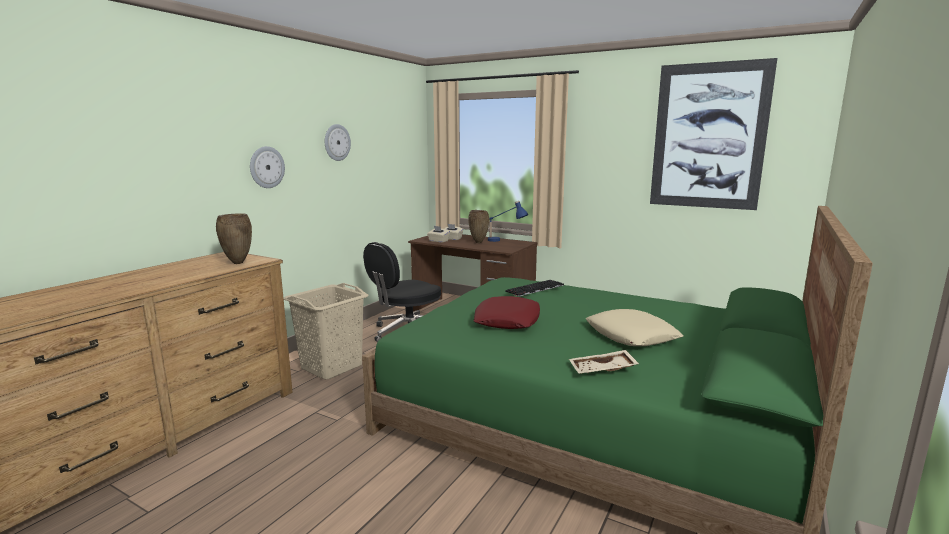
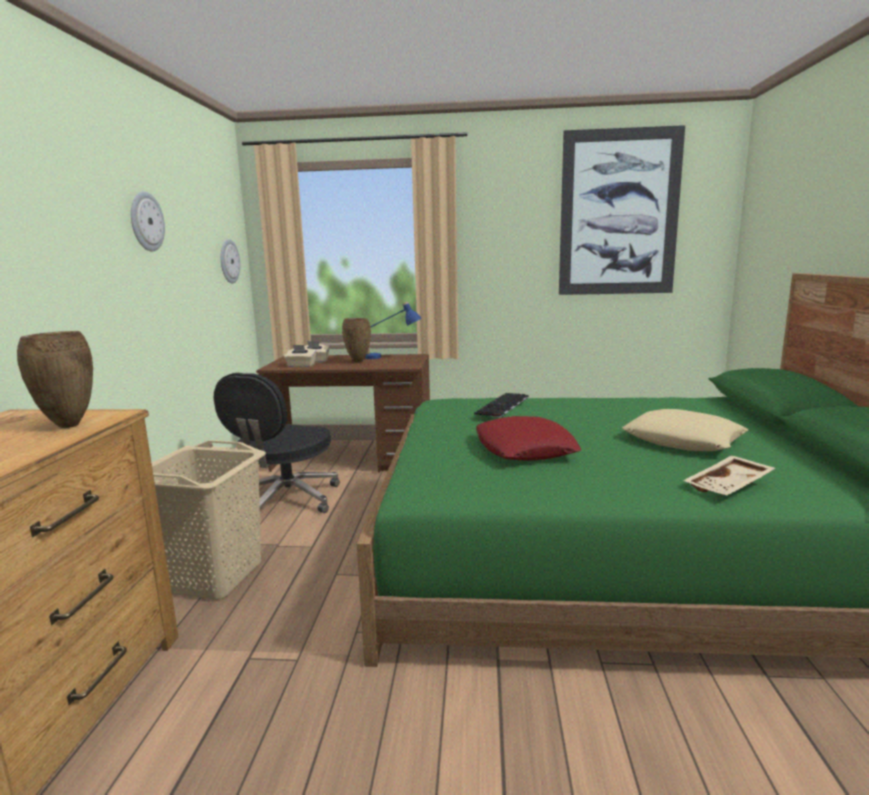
camera: 25 degrees left, 0 degrees up
wall clock [250,146,285,188] -> wall clock moved to [221,239,240,283]

